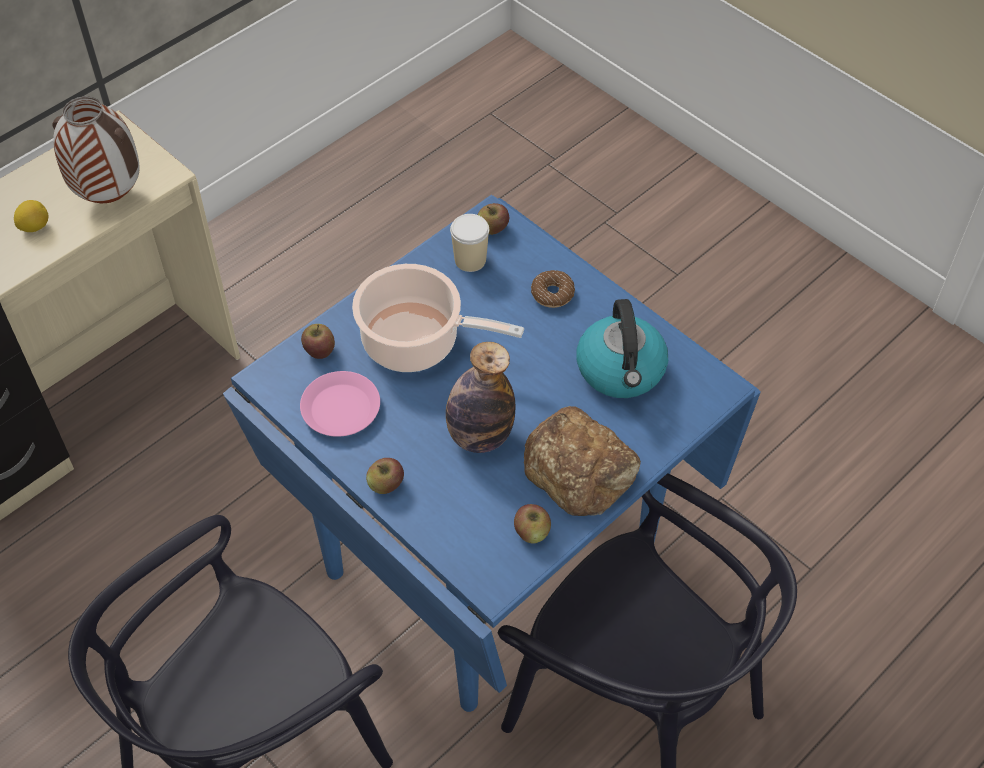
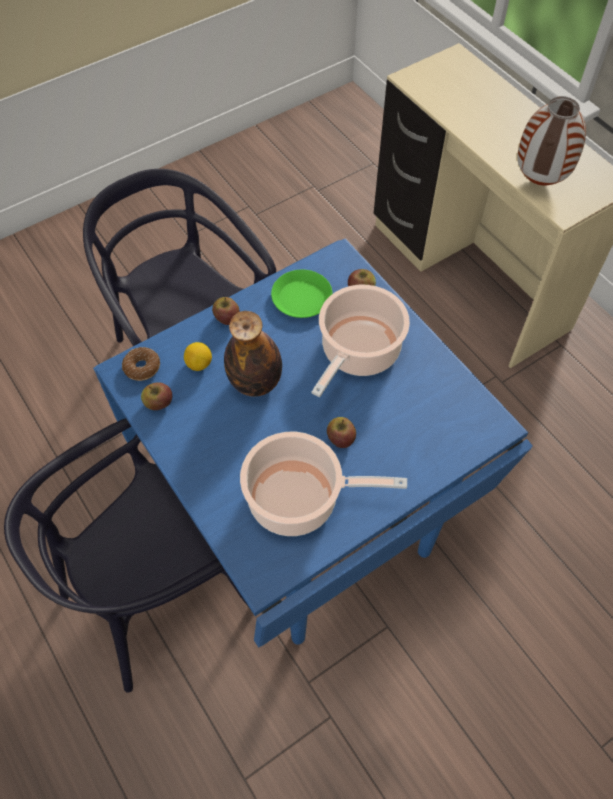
camera: 100 degrees right, 5 degrees up
lemon [14,200,48,232] -> lemon moved to [184,342,212,371]
pink plate [300,371,380,437] -> green plate [271,270,333,318]
cup [450,214,489,272] -> none
apple [477,203,509,235] -> apple moved to [327,417,356,448]
bread [524,406,641,516] -> none
donut [531,270,575,308] -> donut moved to [122,347,160,381]
kettle [577,299,668,398] -> cooking pot [240,432,407,536]

